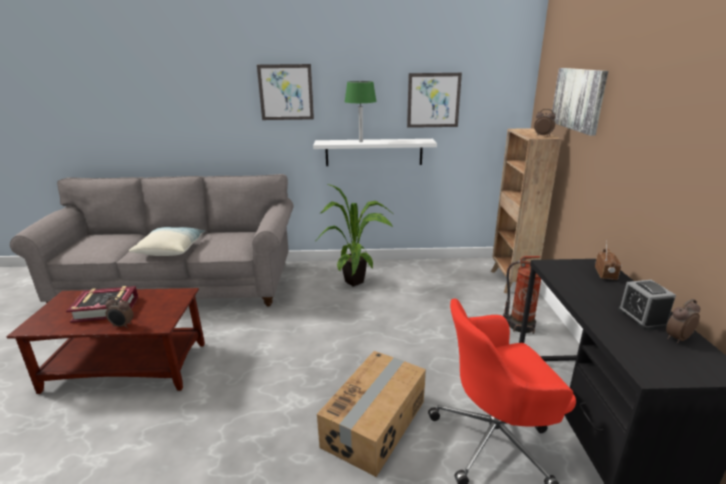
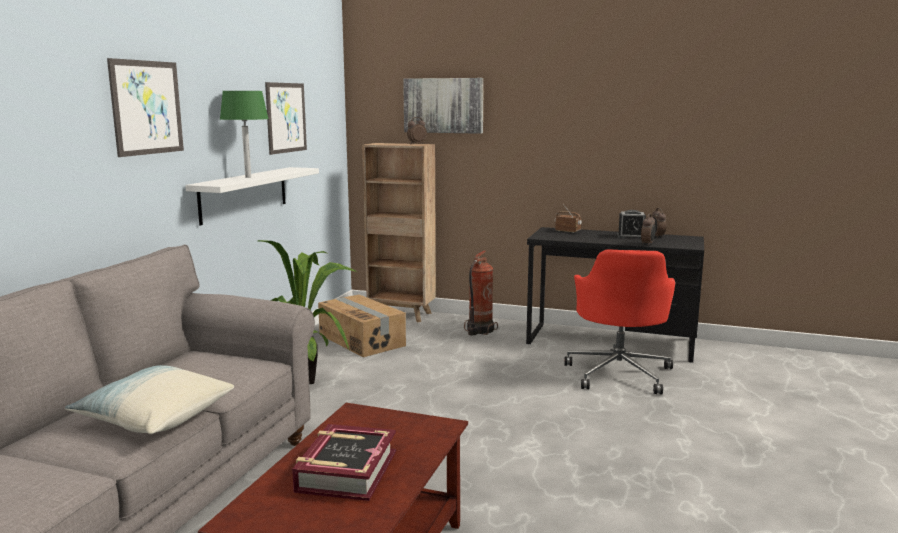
camera: 70 degrees left, 10 degrees down
alarm clock [105,297,134,328] -> alarm clock moved to [641,214,655,246]
cardboard box [317,351,426,477] -> cardboard box moved to [318,295,406,357]

